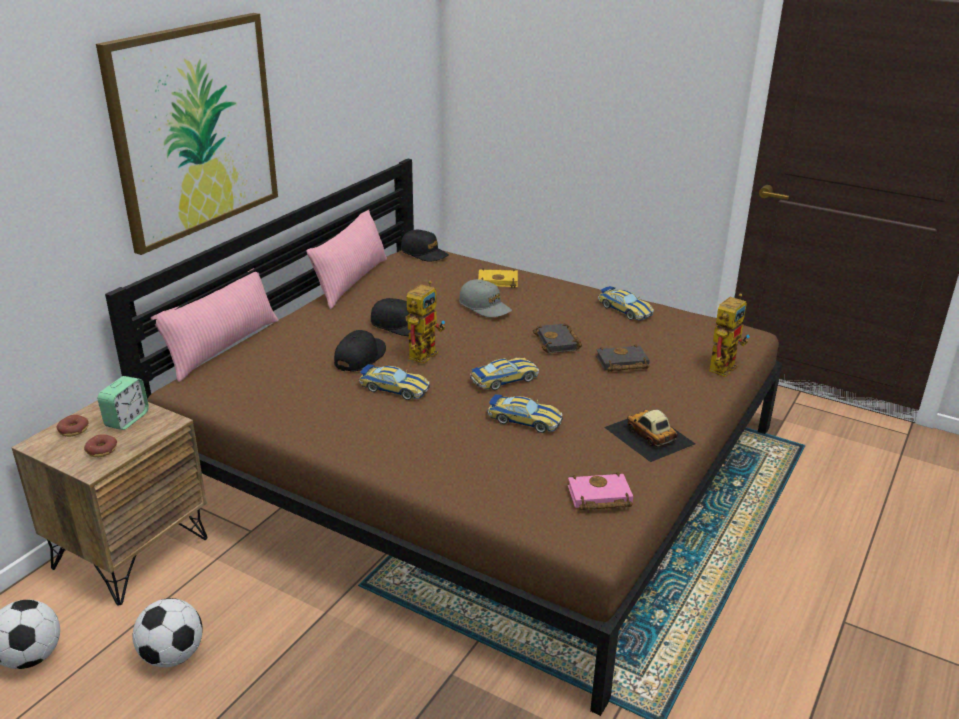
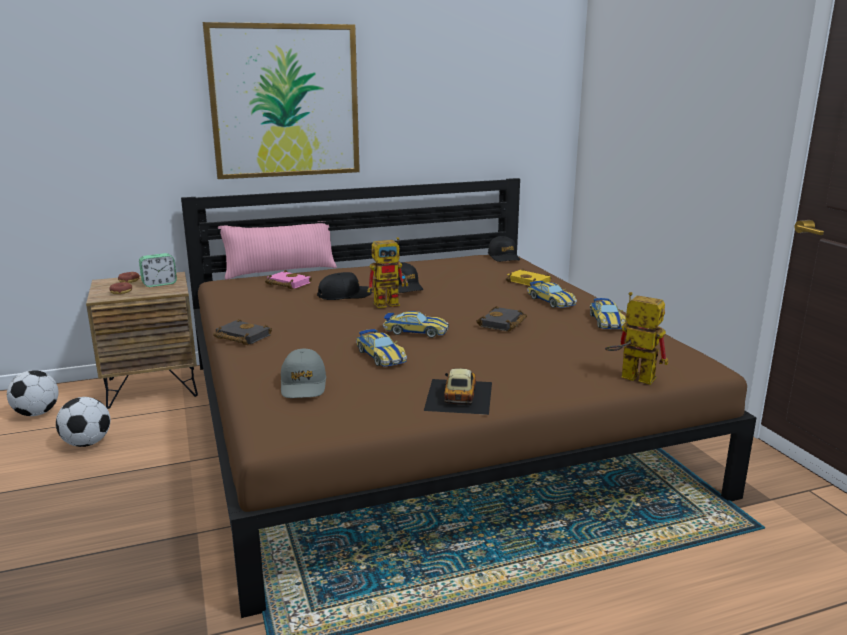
camera: 40 degrees right, 10 degrees down
pink pillow [306,210,387,309] -> none
toy car [359,364,430,400] -> toy car moved to [527,281,577,308]
grey cap [459,279,512,317] -> grey cap moved to [281,348,326,398]
pink book [568,472,633,510] -> pink book moved to [265,270,312,289]
black book [596,344,650,372] -> black book moved to [213,319,272,345]
toy robot [709,293,750,377] -> toy robot turned 135 degrees counterclockwise [605,292,668,385]

